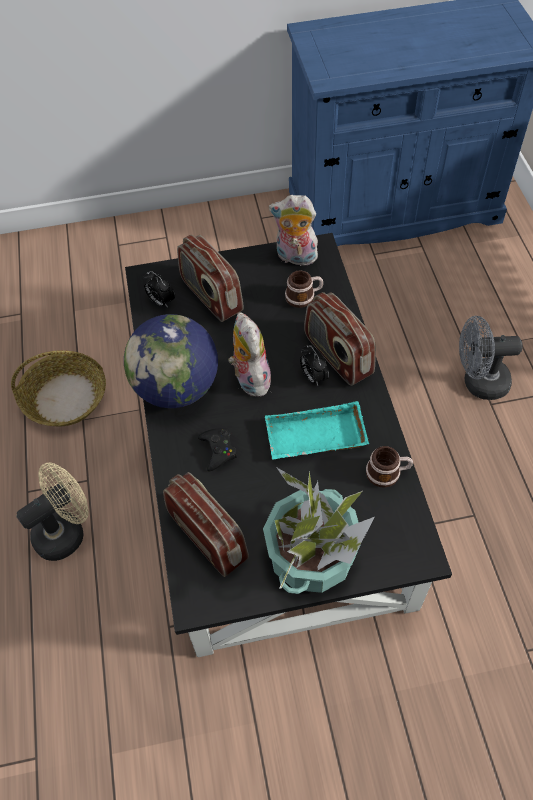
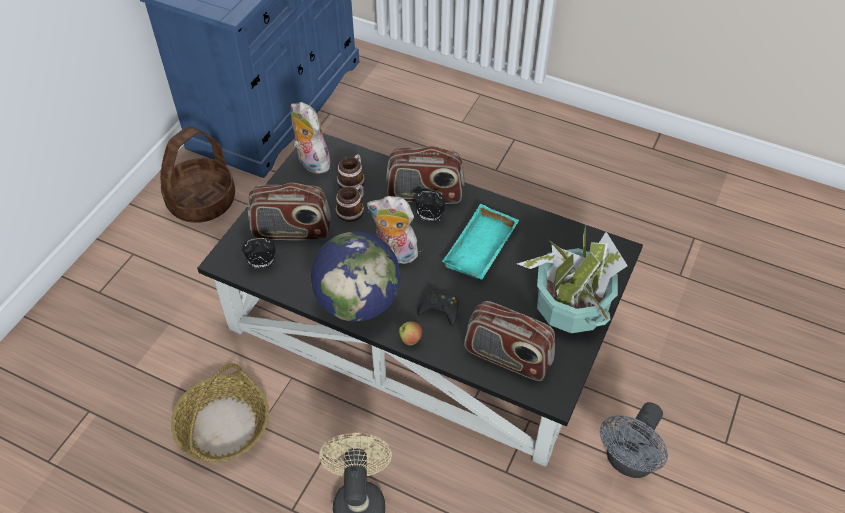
camera: 55 degrees left, 5 degrees down
radio [163,472,249,577] -> radio turned 150 degrees counterclockwise [464,301,555,381]
plush toy [269,195,318,266] -> plush toy turned 90 degrees clockwise [291,102,333,174]
mug [366,446,413,488] -> mug moved to [336,185,364,222]
grey fan [459,316,523,400] -> grey fan moved to [600,402,668,478]
none -> basket [160,126,235,223]
none -> apple [399,322,422,346]

